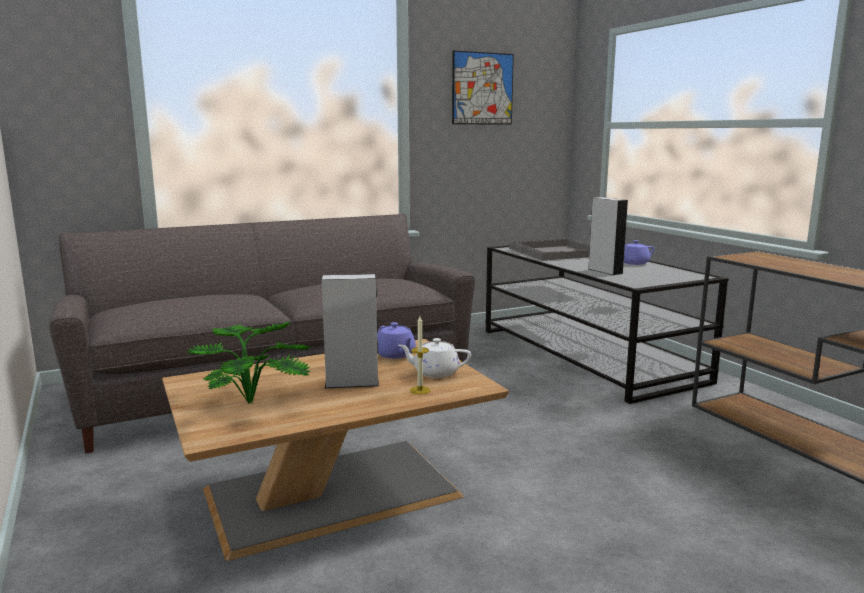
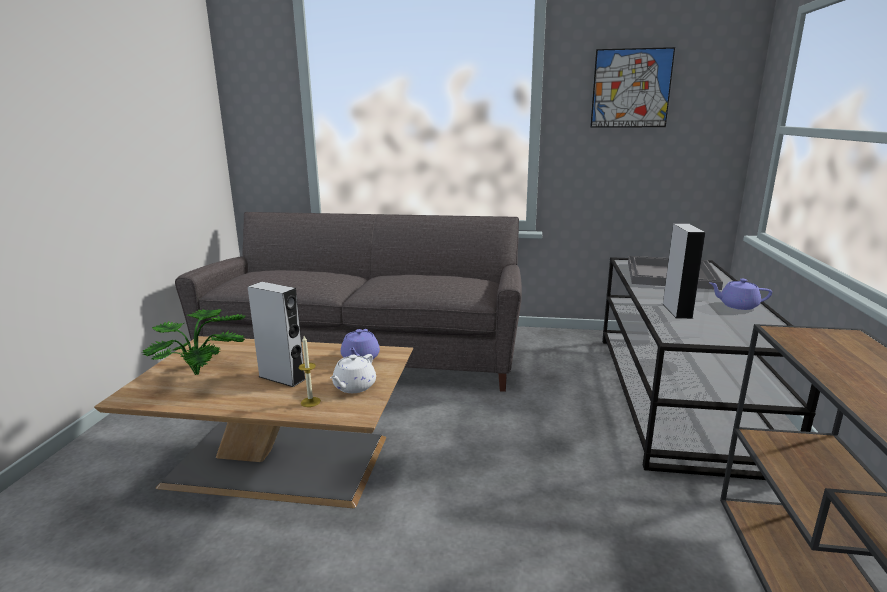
camera: 35 degrees right, 5 degrees up
white teapot [398,338,471,378] -> white teapot turned 105 degrees counterclockwise [330,354,376,393]

